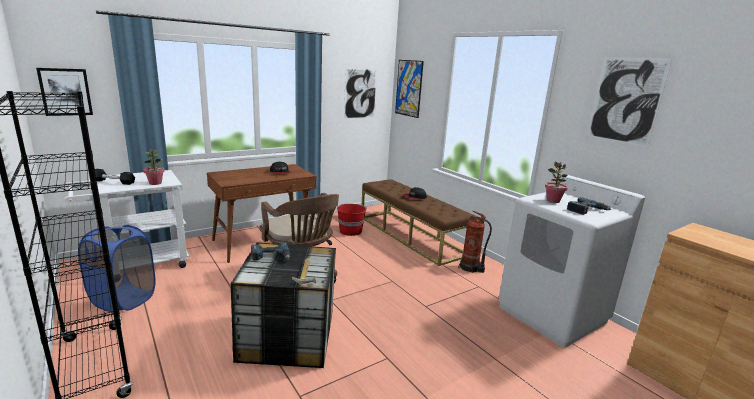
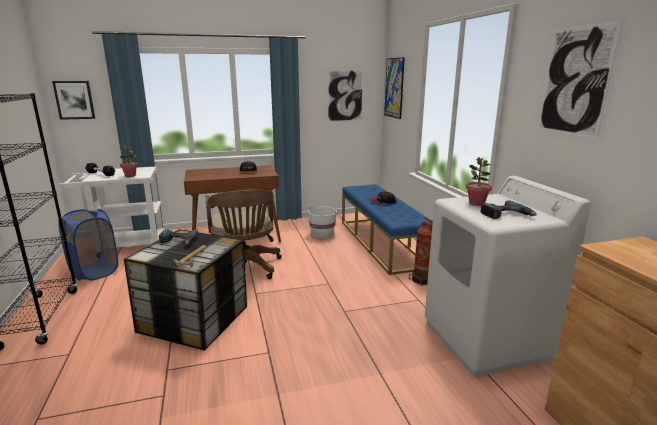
camera: 20 degrees right, 0 degrees up
red bucket [337,204,367,236] -> white bucket [308,207,338,239]
brown bench [362,179,475,266] -> blue bench [342,185,431,275]

